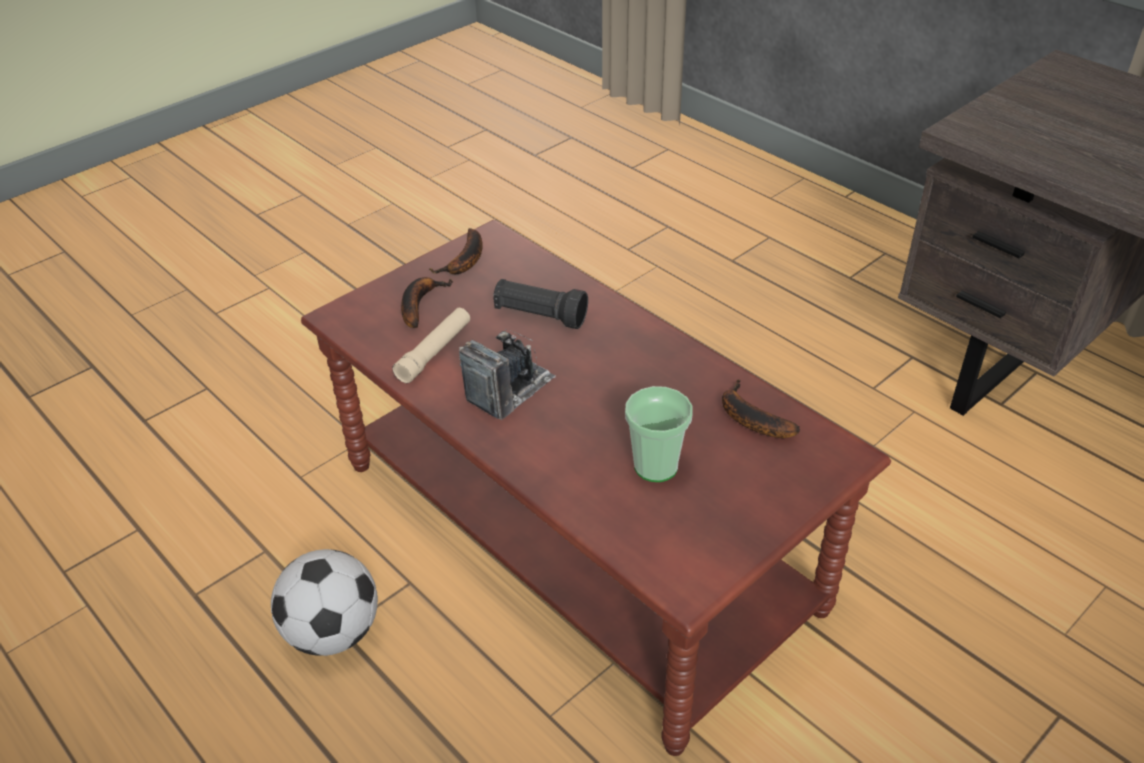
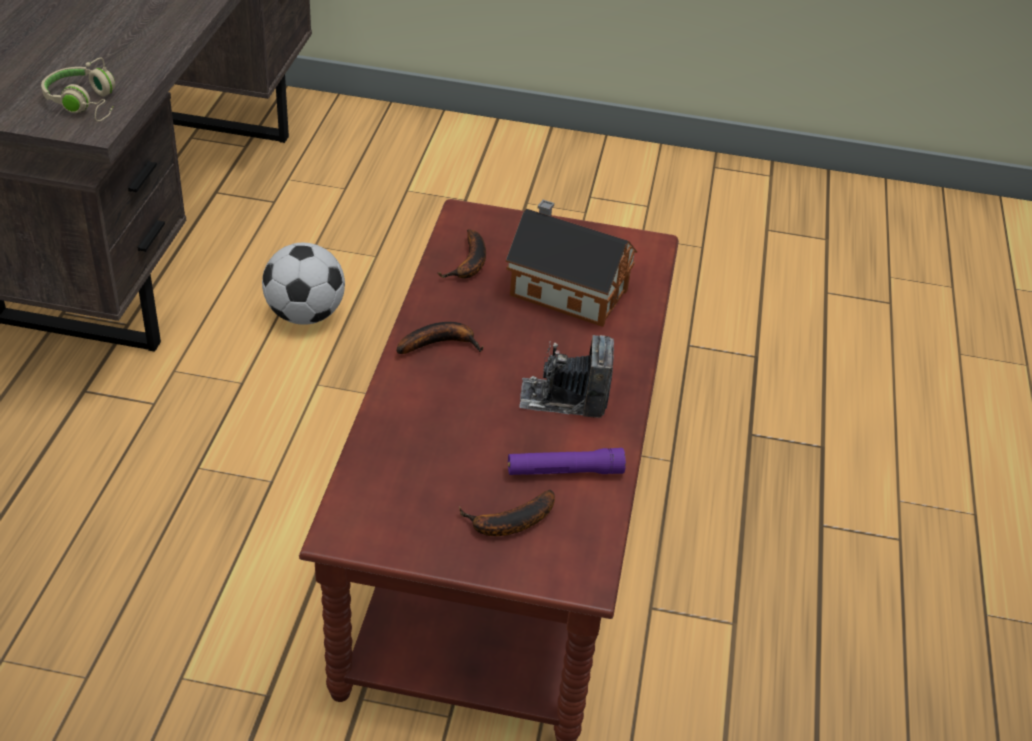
camera: 130 degrees left, 0 degrees up
football [271,549,378,656] -> football moved to [262,243,345,325]
beige flashlight [392,308,470,383] -> purple flashlight [508,448,626,475]
banana [429,228,483,274] -> banana moved to [397,322,484,354]
black flashlight [493,279,588,329] -> none
cup [625,386,693,482] -> toy house [506,200,637,327]
none -> beige headphones [41,58,115,121]

